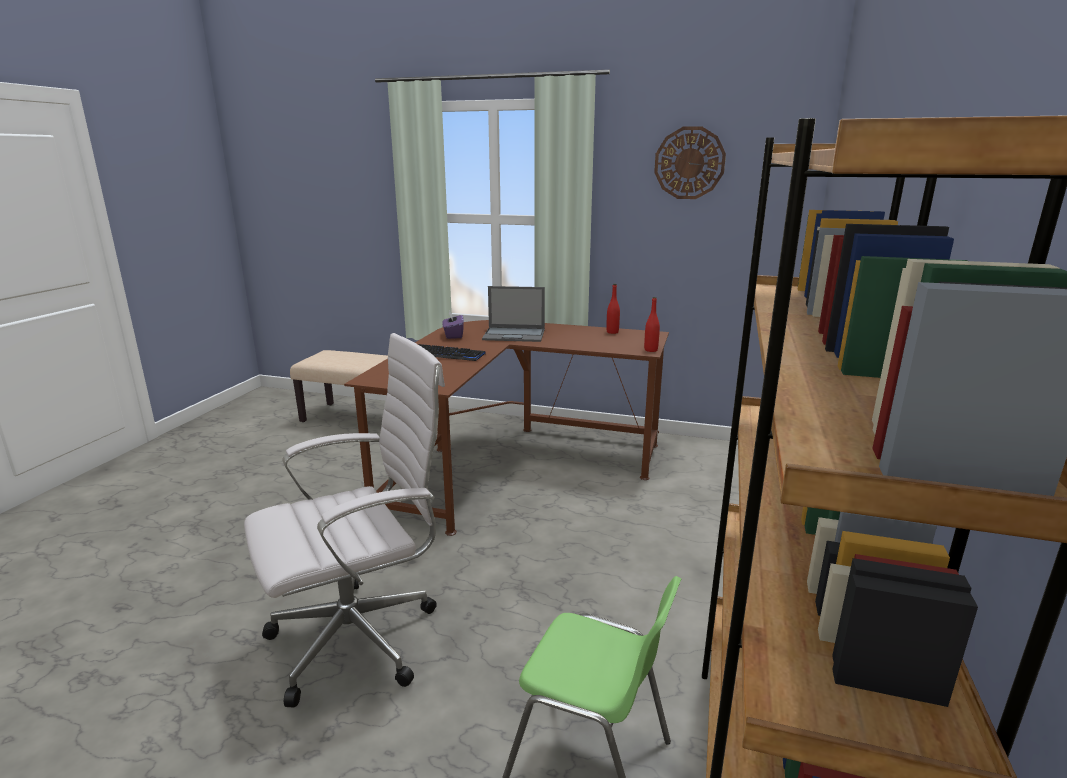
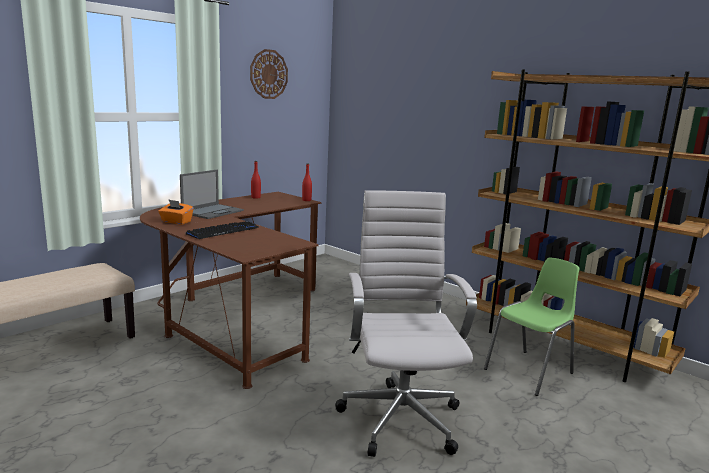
camera: 65 degrees left, 5 degrees down
purple tissue box [442,311,464,339] -> orange tissue box [158,199,194,225]

